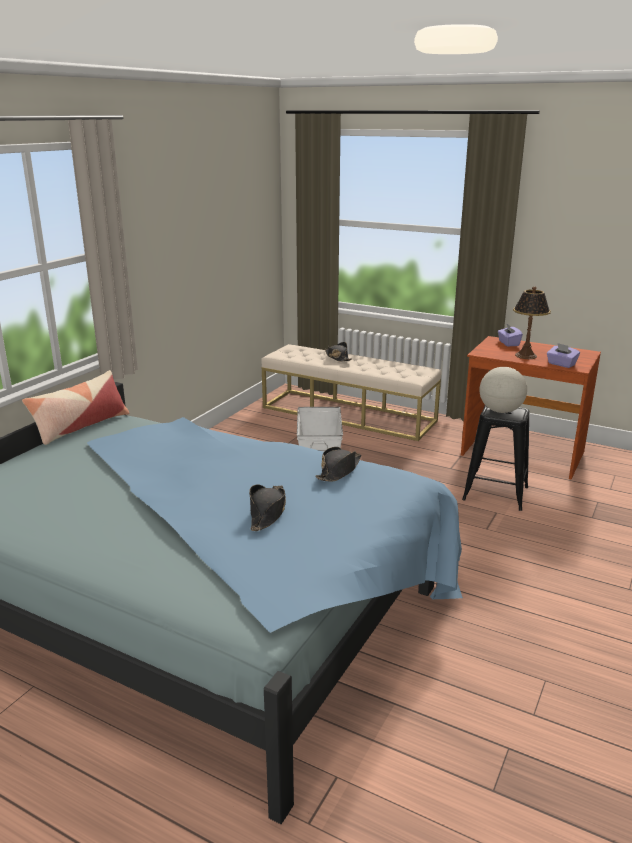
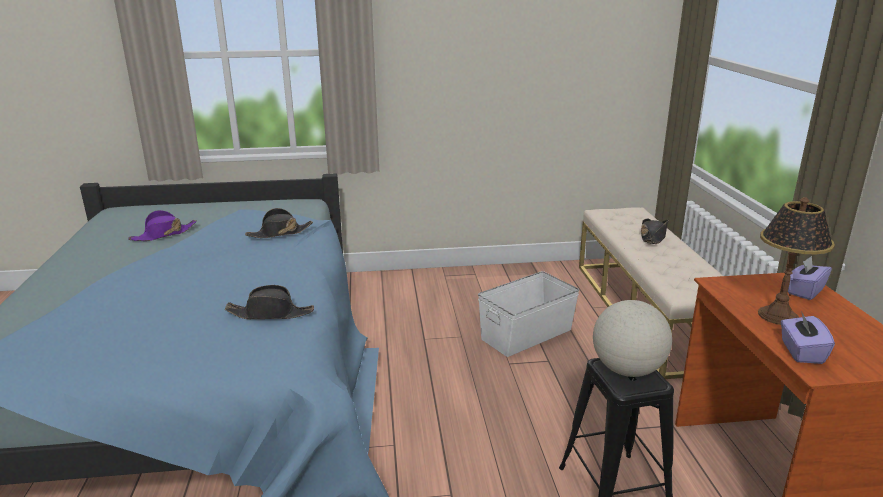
camera: 55 degrees right, 0 degrees up
pillow [22,370,129,445] -> none
black hat [249,485,286,531] -> black hat moved to [245,208,313,238]
none -> purple hat [128,210,197,241]

